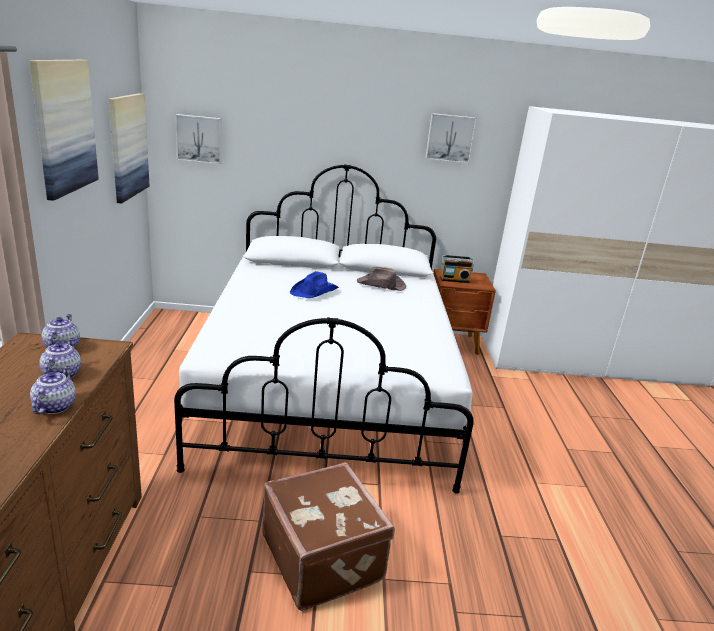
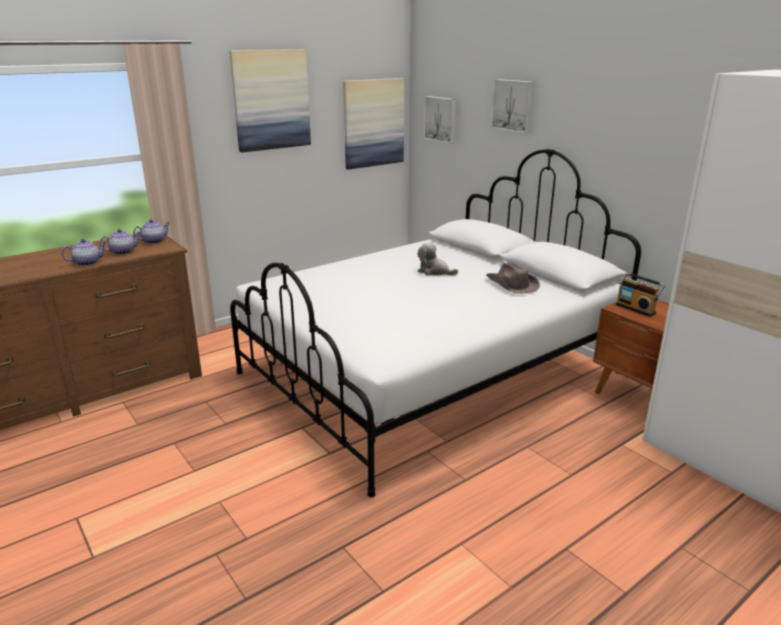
camera: 55 degrees right, 0 degrees up
brown suitcase [262,462,395,611] -> none
blue hat [290,271,339,298] -> plush toy [418,242,458,275]
picture [426,113,477,163] -> picture moved to [491,79,534,133]

